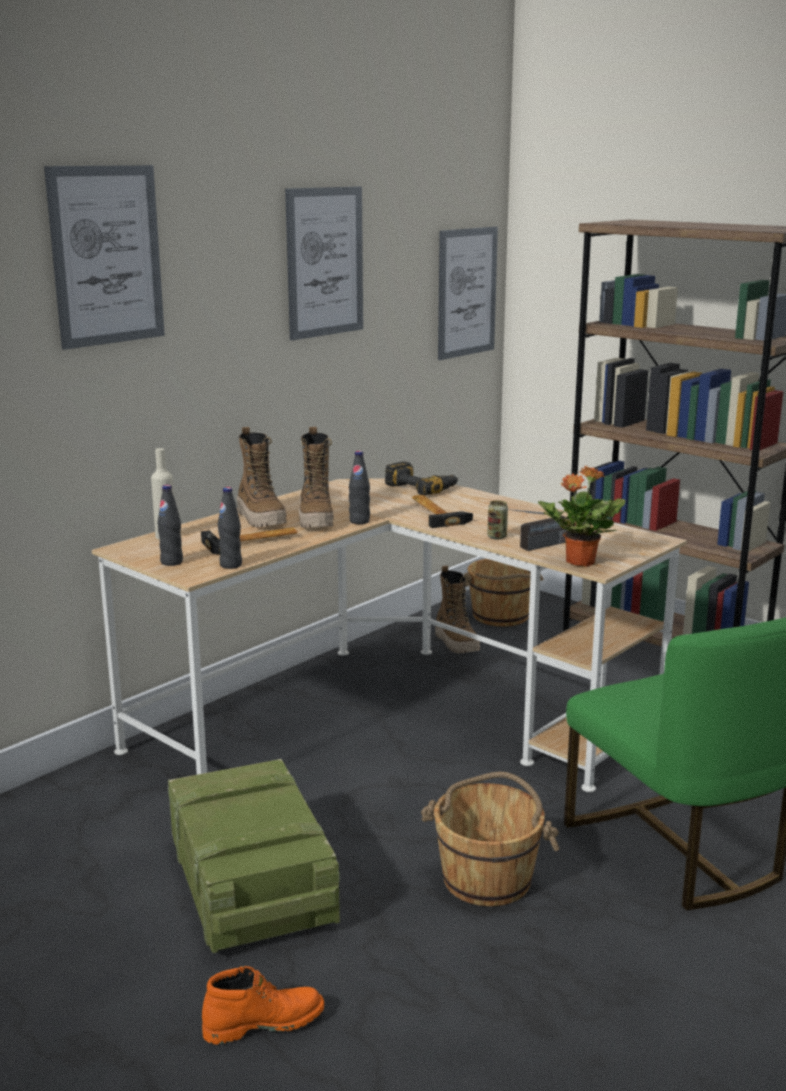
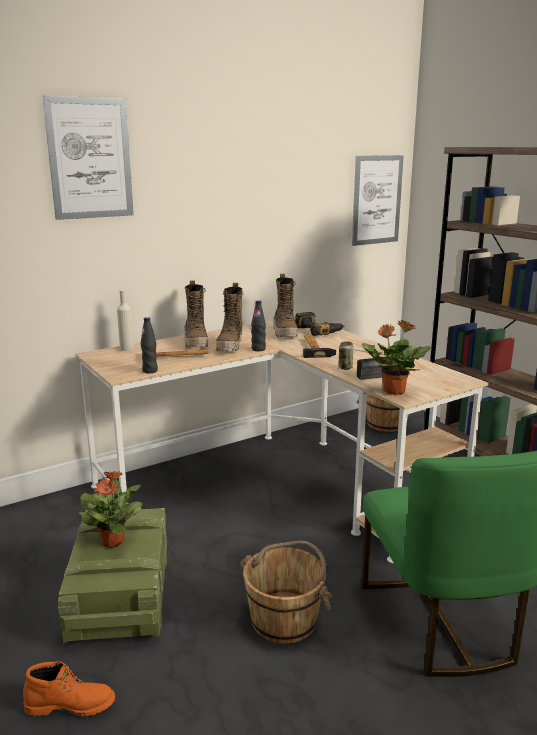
camera: 15 degrees right, 0 degrees up
black bottle [157,485,183,566] -> none
picture [285,186,363,340] -> none
boot [435,566,480,654] -> boot moved to [273,274,298,337]
none -> potted plant [79,471,142,548]

